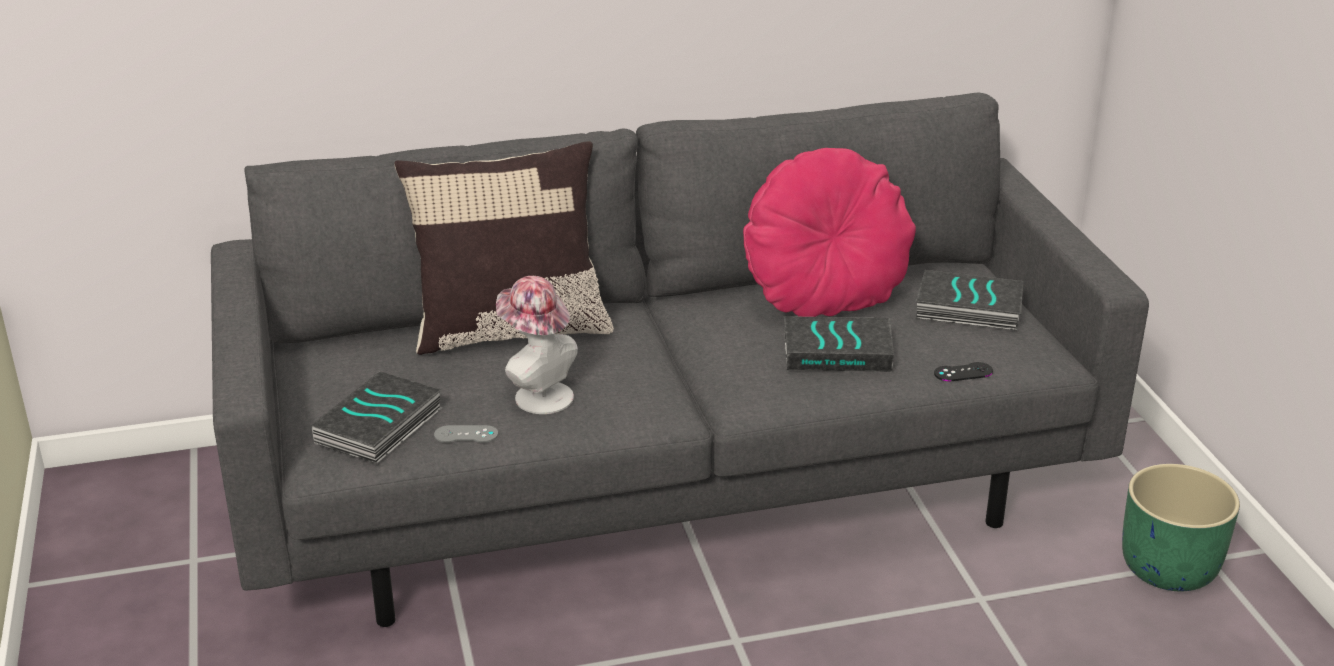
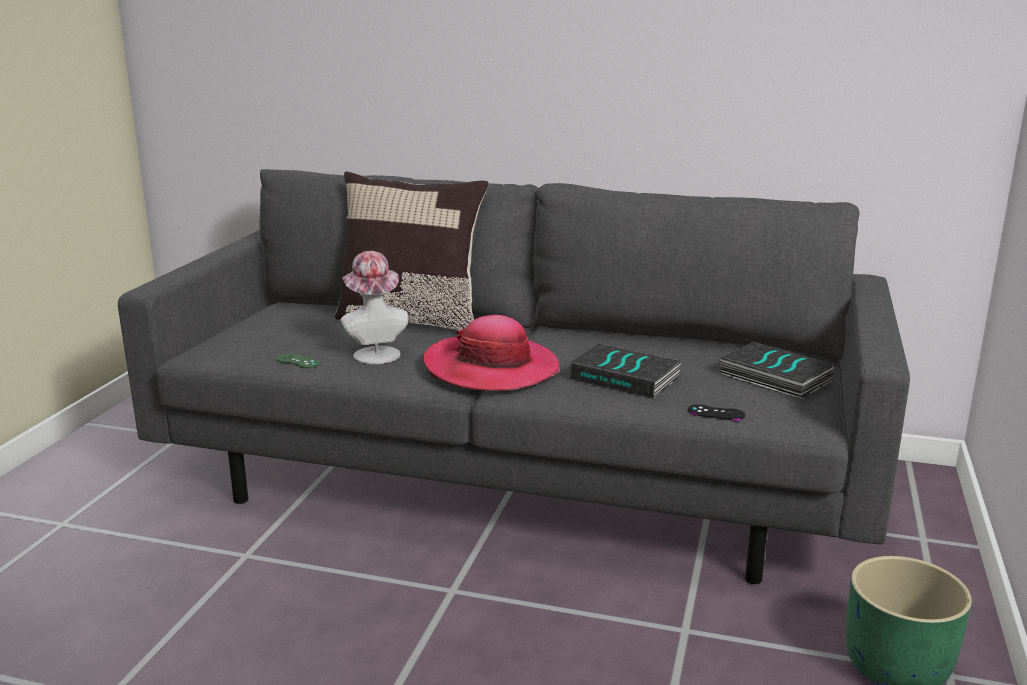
camera: 30 degrees right, 10 degrees down
book [311,372,443,464] -> none
grey game controller [434,425,498,443] -> green game controller [277,354,321,368]
pink pillow [743,148,916,317] -> none
none -> hat [423,315,560,391]

